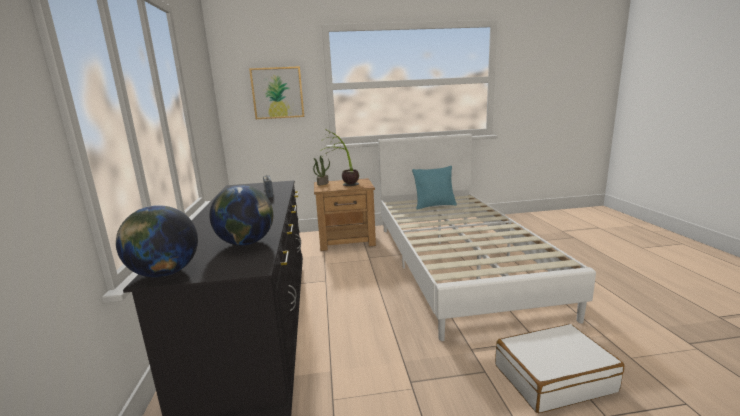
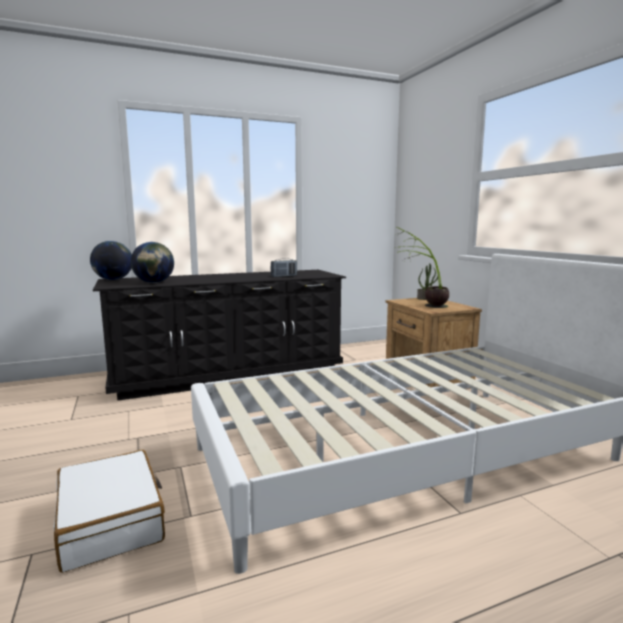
camera: 75 degrees right, 5 degrees down
picture [249,66,304,119] -> none
turquoise pillow [412,166,457,210] -> none

